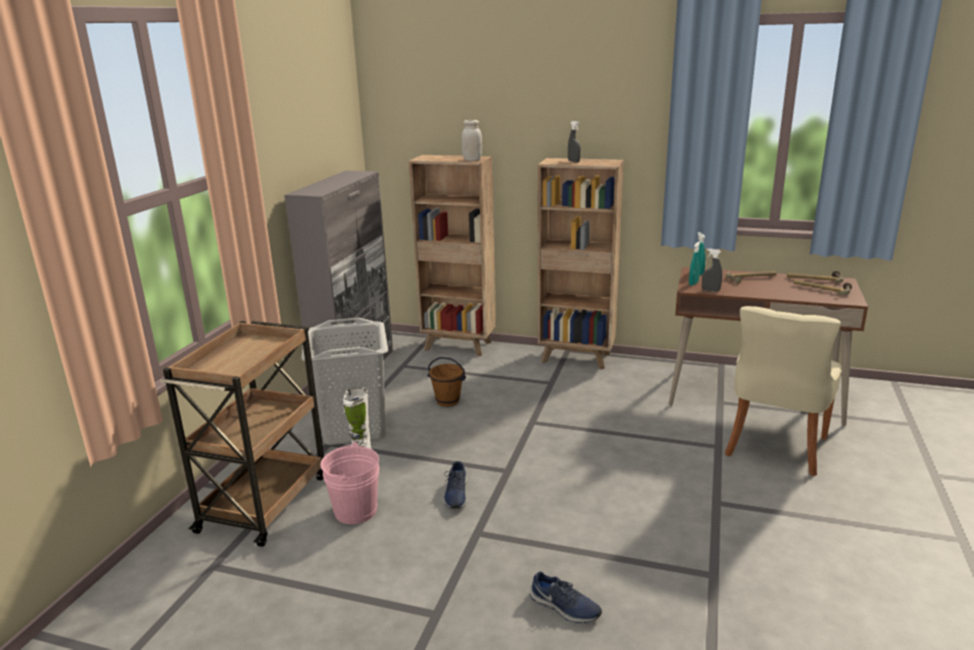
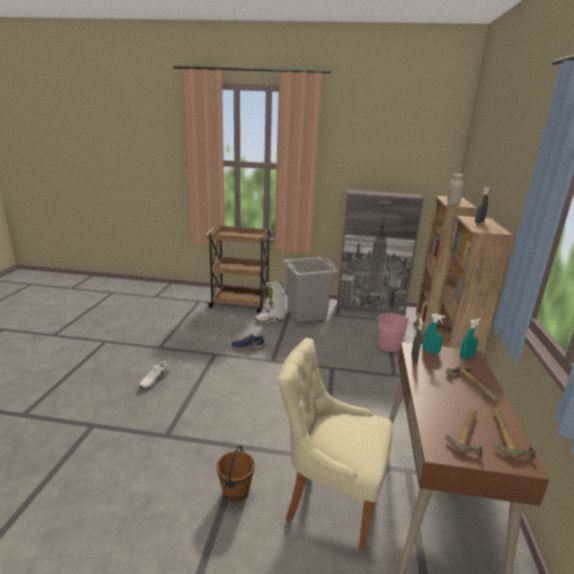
camera: 80 degrees right, 0 degrees up
pink bucket [320,442,379,524] -> pink bucket moved to [378,313,409,352]
brown bucket [427,357,466,407] -> brown bucket moved to [217,445,255,503]
blue shoe [530,571,602,623] -> white shoe [139,361,169,389]

